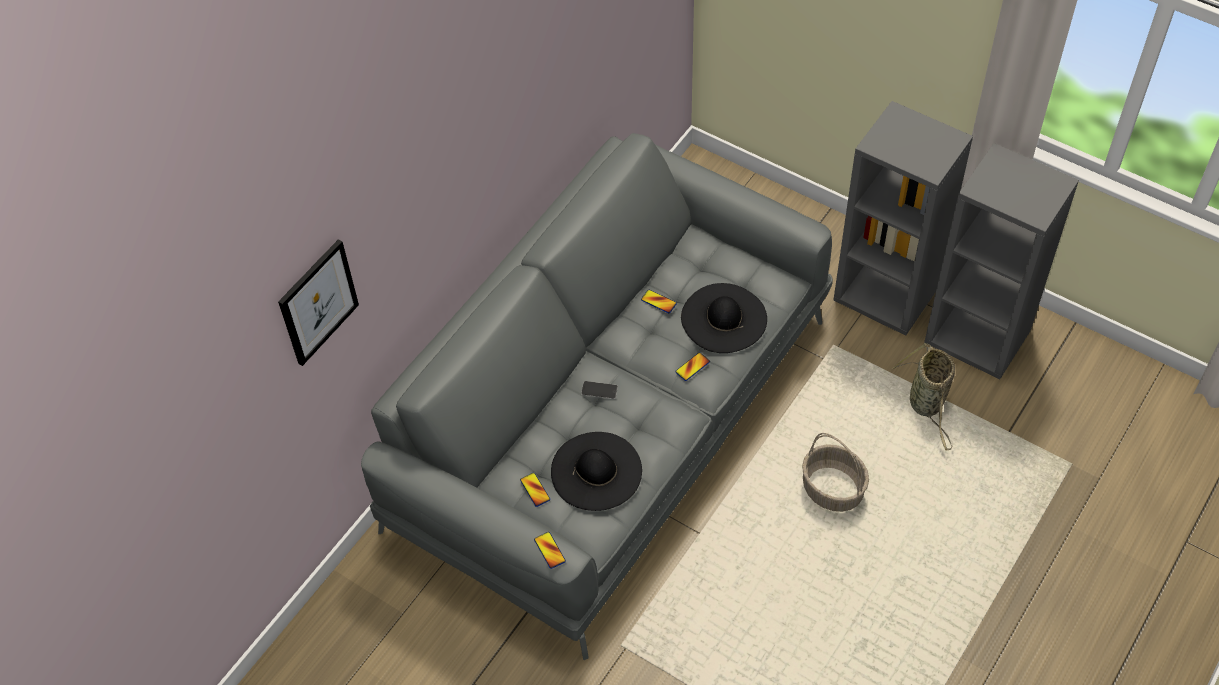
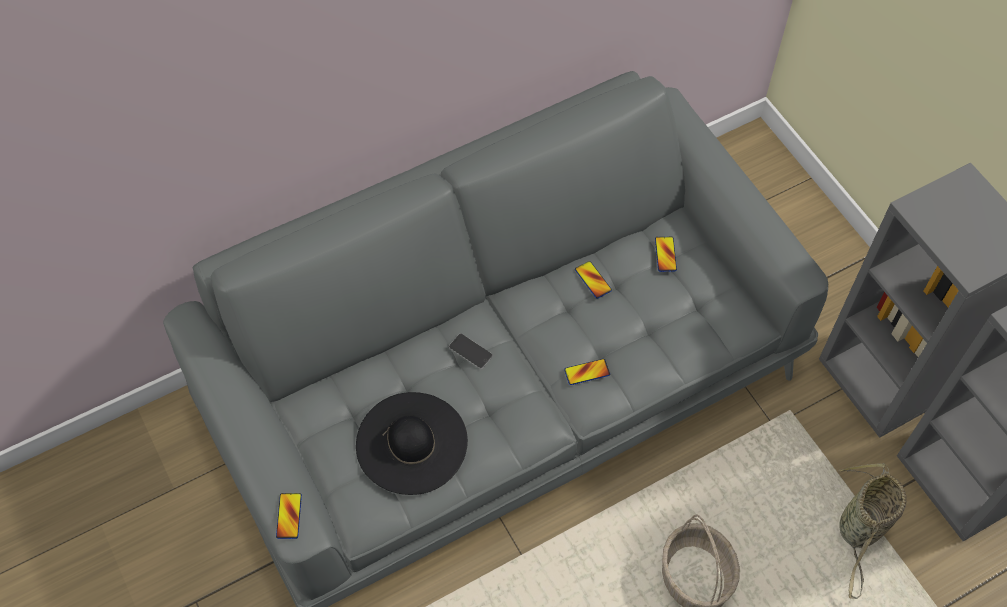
camera: 25 degrees right, 5 degrees up
picture [278,239,359,366] -> none
phone [520,473,550,507] -> phone moved to [655,237,677,272]
black hat [681,283,767,353] -> none

